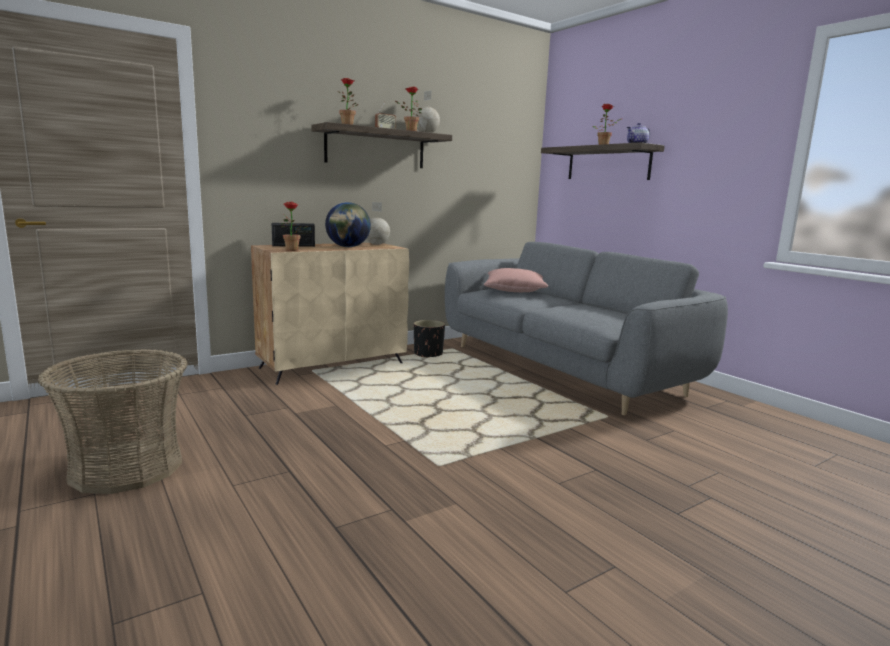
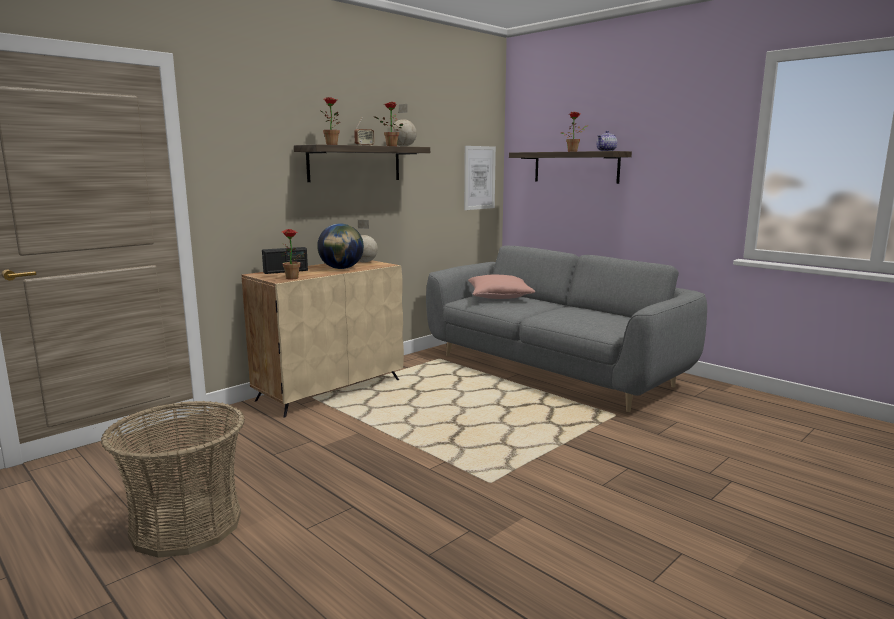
camera: 10 degrees left, 0 degrees up
black planter [414,320,445,358] -> none
none -> picture [464,146,496,210]

